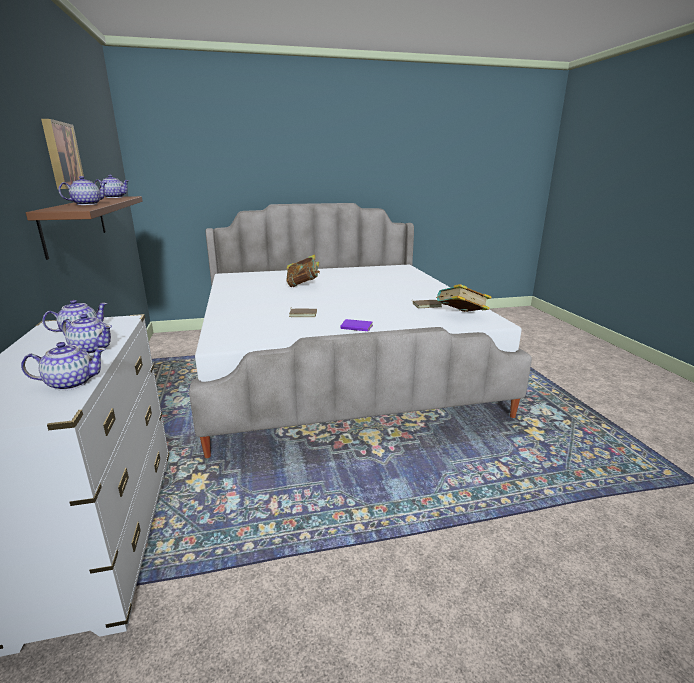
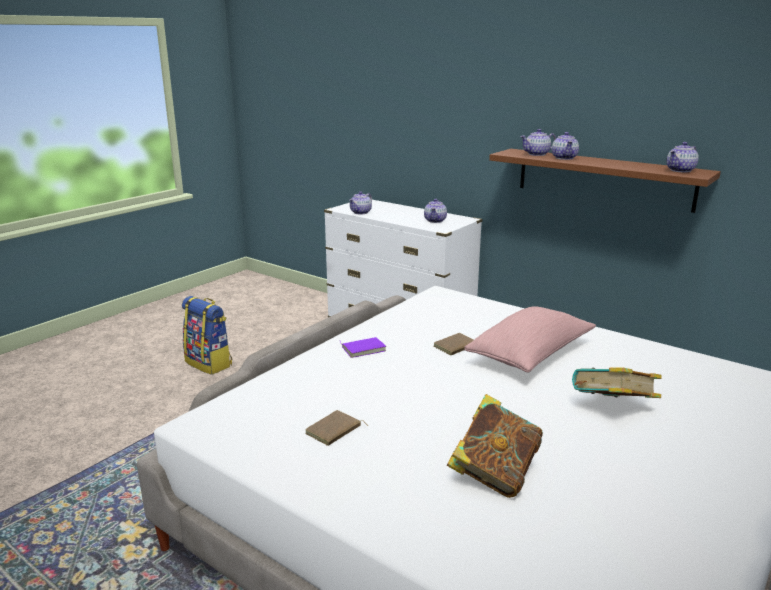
camera: 140 degrees right, 0 degrees up
picture [41,119,84,189] -> none
teapot [61,314,112,355] -> teapot moved to [520,129,556,156]
book [436,284,492,312] -> book moved to [447,394,543,498]
none -> backpack [182,296,232,375]
none -> pink pillow [464,306,596,372]

